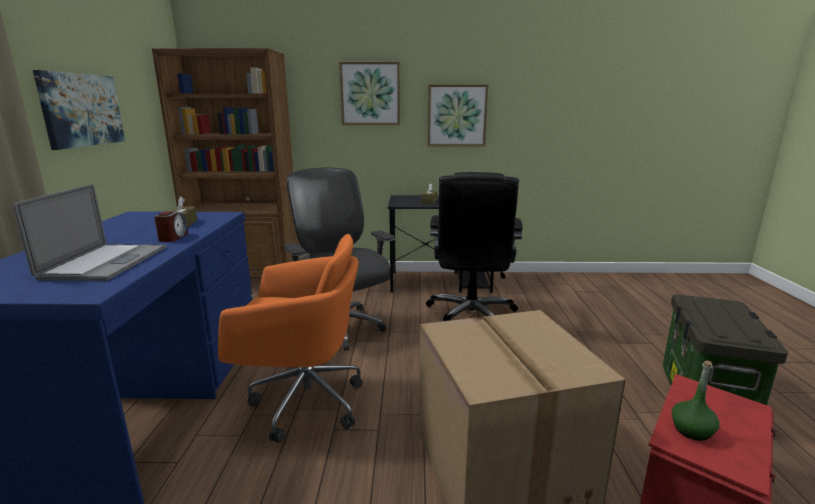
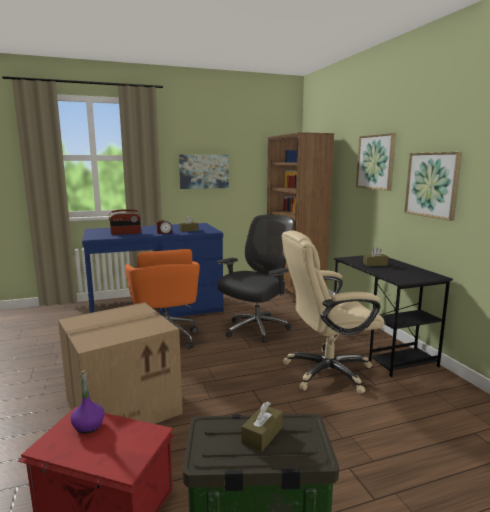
camera: 70 degrees right, 5 degrees down
laptop [13,184,166,281] -> radio [109,209,141,235]
black office chair [426,172,522,321] -> beige office chair [281,230,384,394]
green bottle [672,360,720,441] -> purple bottle [70,370,105,434]
none -> brown tissue box [241,401,283,452]

